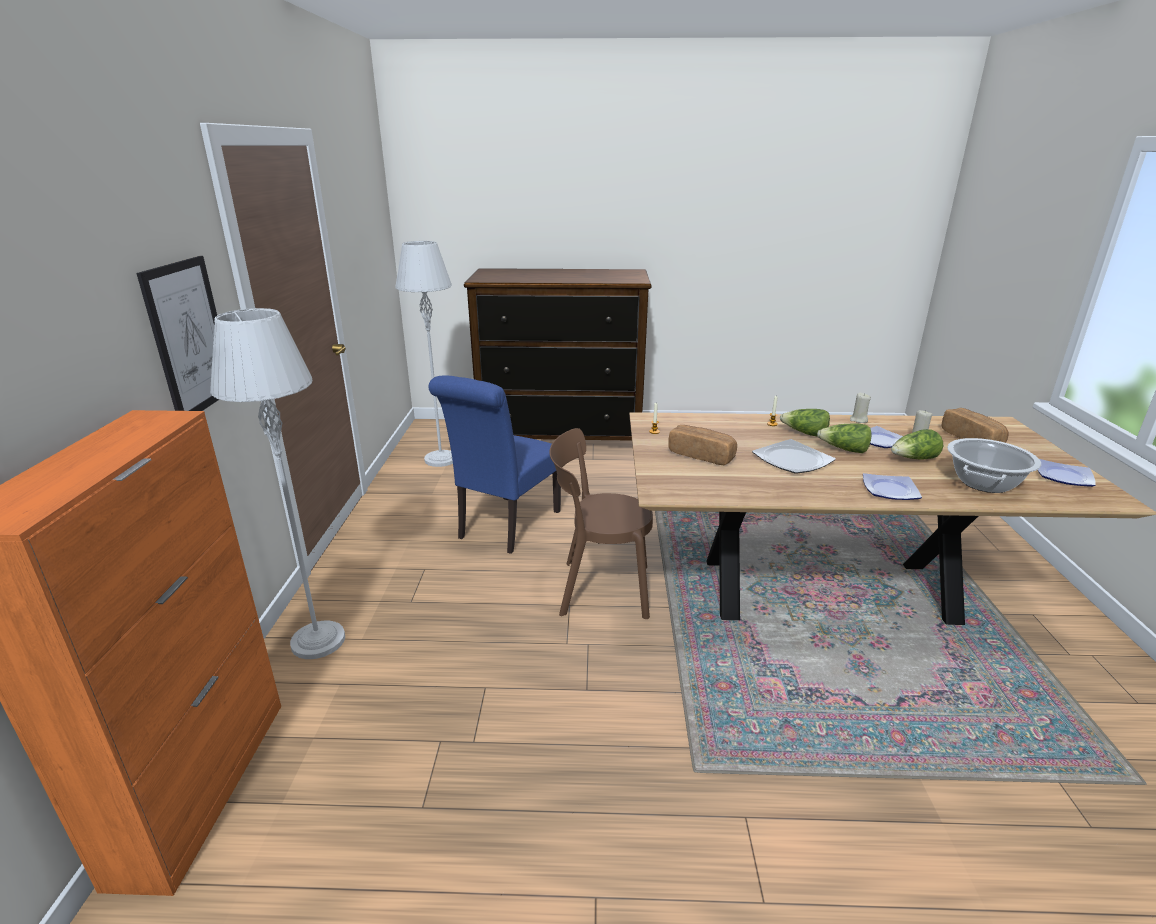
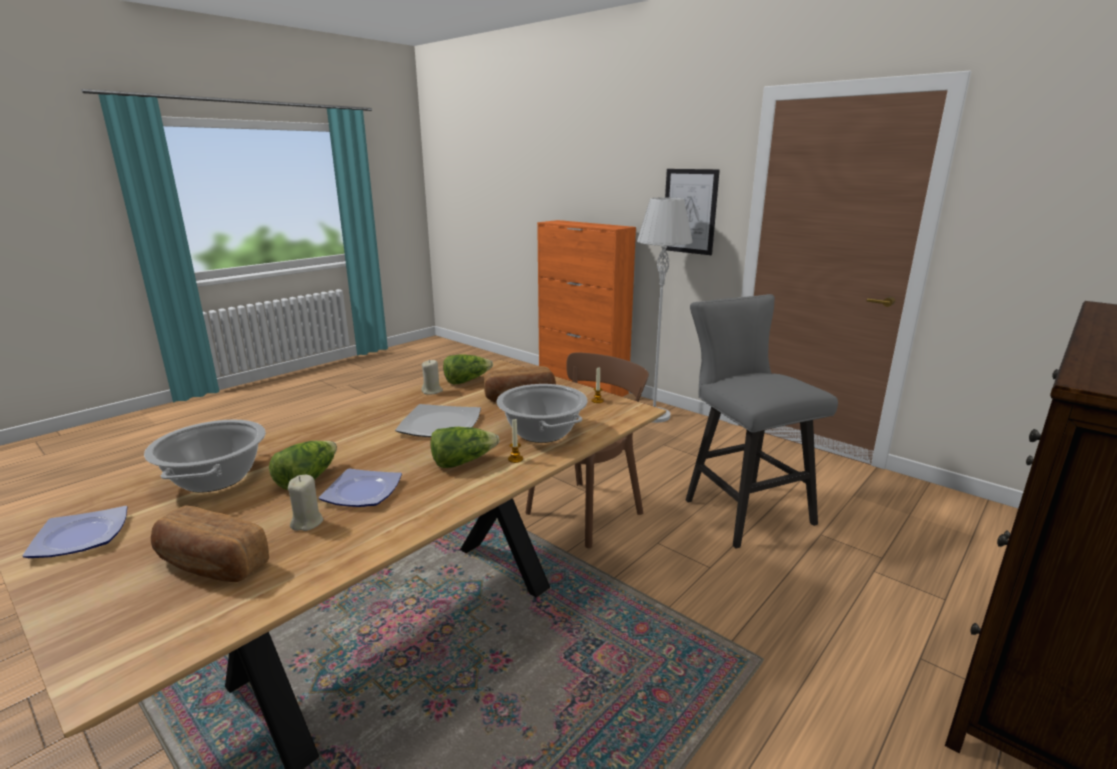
camera: 130 degrees right, 5 degrees down
grey floor lamp [395,241,453,467] -> none
blue chair [429,376,561,554] -> grey stool [686,294,838,549]
lettuce [817,423,872,453] -> lettuce moved to [443,354,493,384]
beige candle [850,393,871,423] -> beige candle moved to [422,359,443,394]
plate [863,473,922,500] -> none
none -> cooking pot [497,384,588,443]

